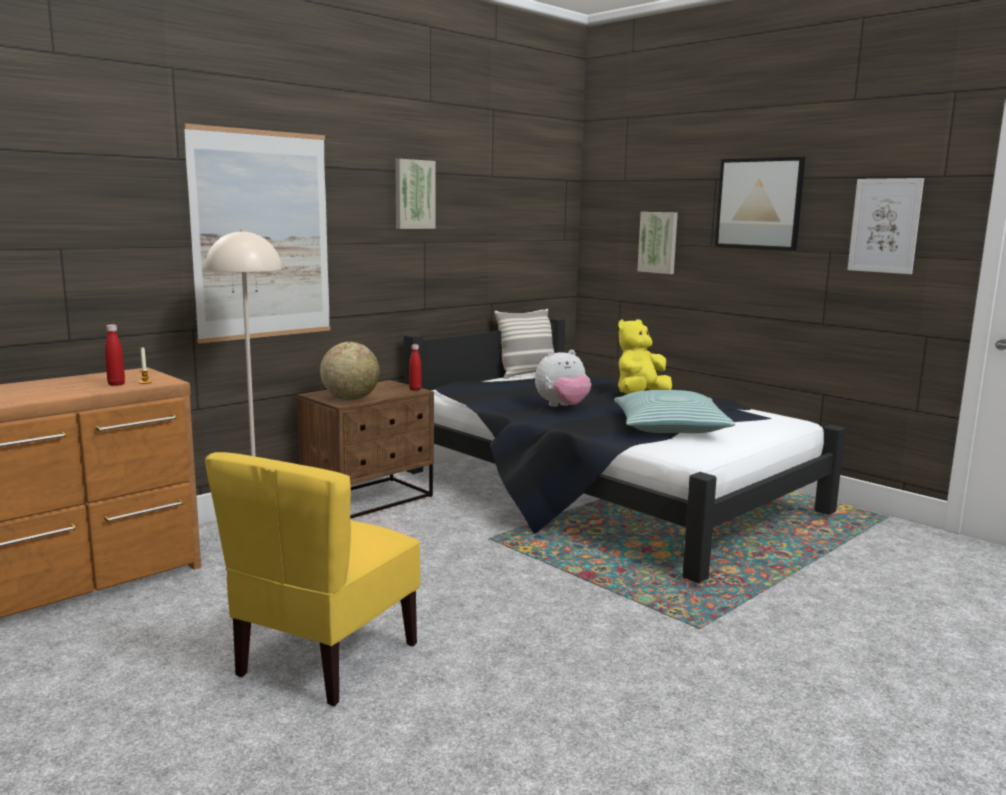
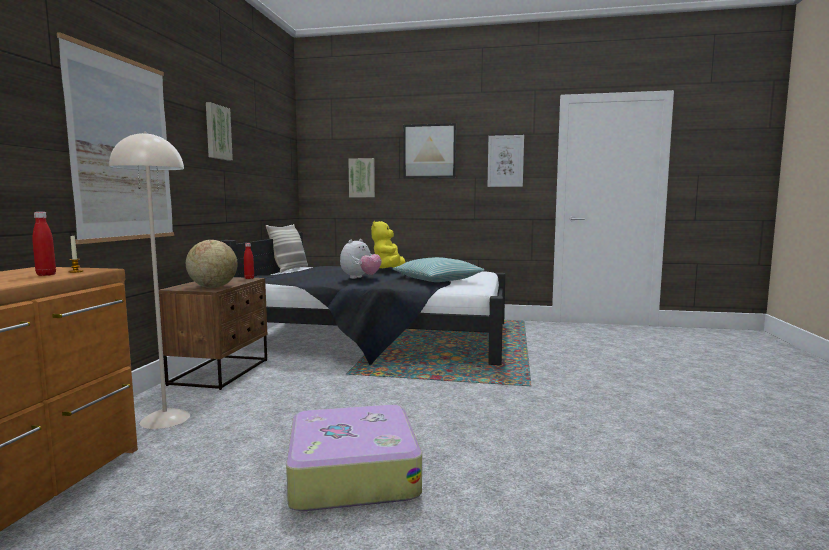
camera: 35 degrees left, 5 degrees down
yellow chair [205,452,420,706] -> suitcase [286,405,422,511]

